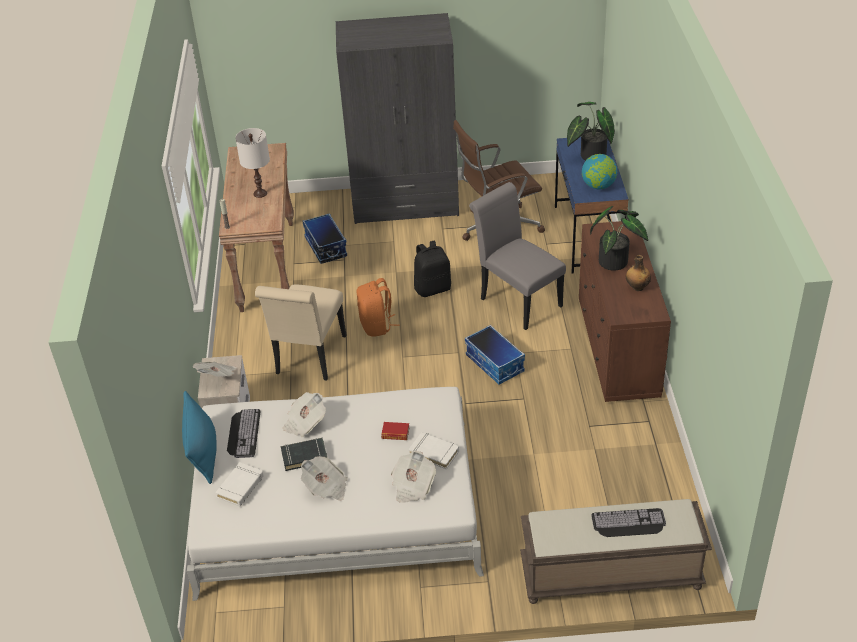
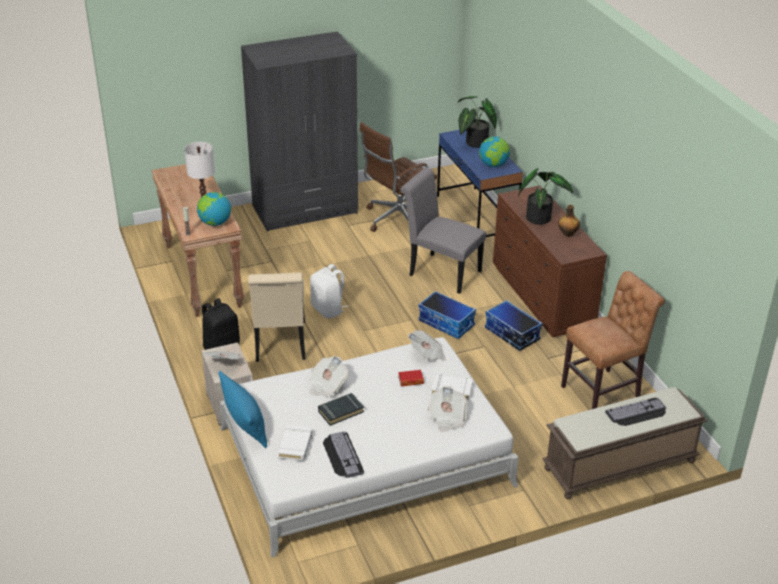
camera: 20 degrees left, 5 degrees down
keyboard [227,409,261,458] -> keyboard moved to [323,432,364,478]
newspaper [301,456,347,500] -> newspaper moved to [408,330,446,361]
storage box [303,213,347,264] -> storage box moved to [485,300,543,351]
orange backpack [357,278,400,337] -> white backpack [310,264,349,318]
black backpack [414,241,451,297] -> black backpack moved to [202,298,240,350]
none -> globe [197,192,231,226]
none -> brown chair [561,271,665,409]

